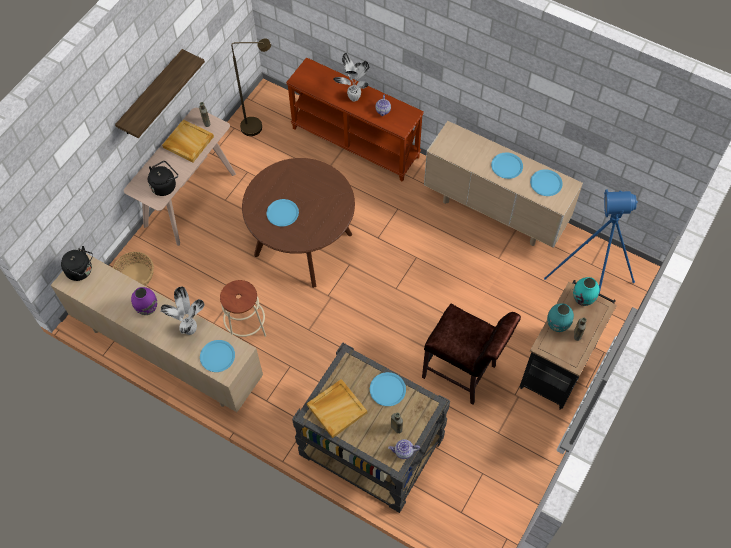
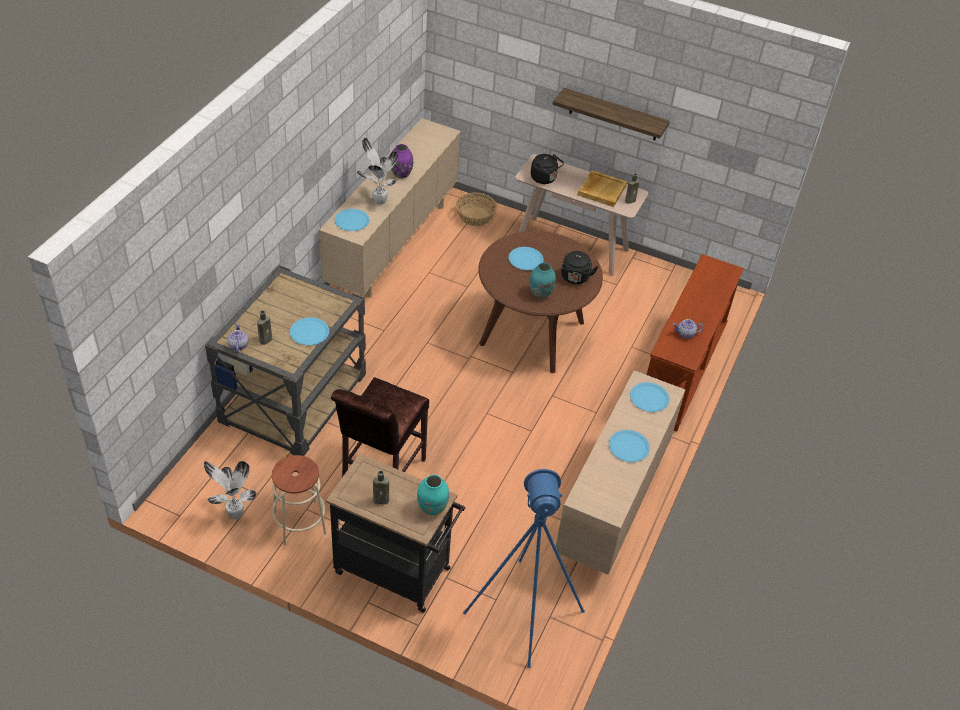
camera: 80 degrees right, 15 degrees down
black kettle [61,246,93,281] -> black kettle moved to [561,251,598,284]
beige stool [220,280,266,337] -> beige stool moved to [272,455,326,545]
brown floor lamp [231,38,271,136] -> none
beige tray [307,379,367,438] -> none
potted plant [333,53,369,101] -> potted plant moved to [204,461,256,520]
blue plate [530,169,563,196] -> blue plate moved to [630,382,669,412]
turquoise vase [547,303,574,332] -> turquoise vase moved to [530,263,556,299]

